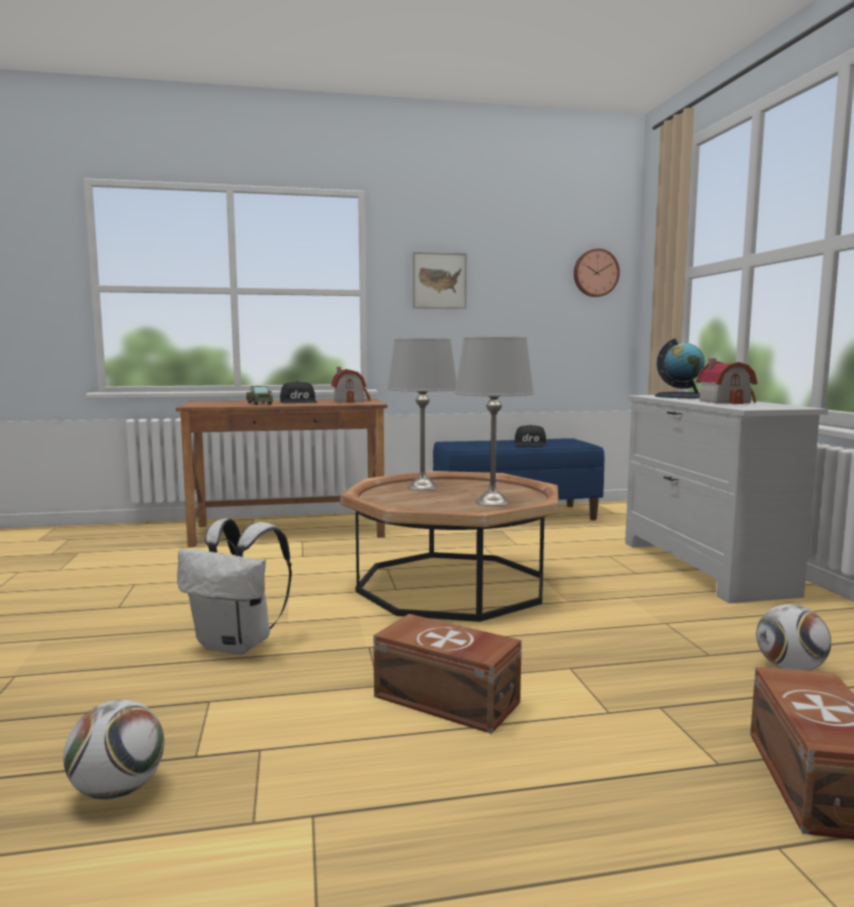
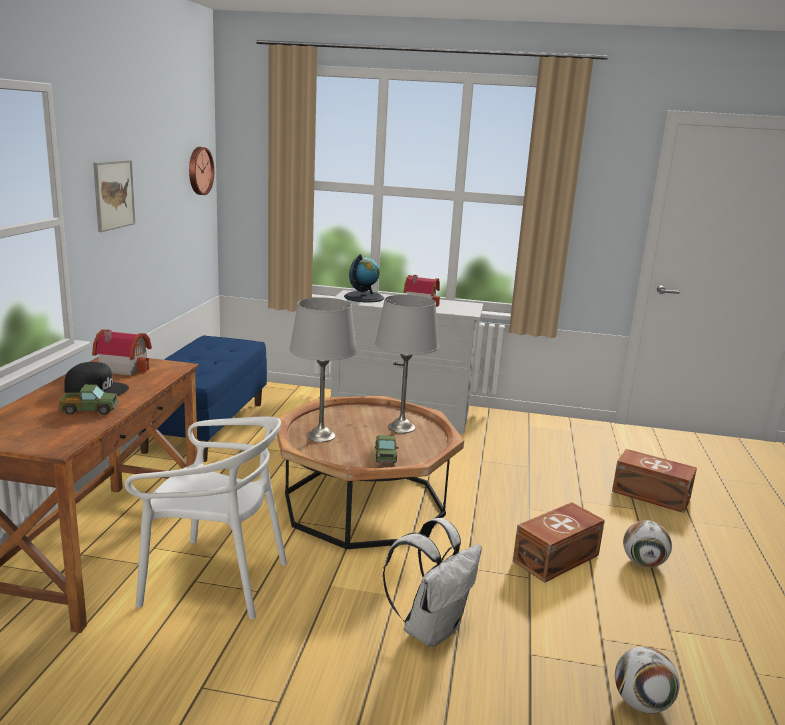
camera: 70 degrees left, 10 degrees up
black cap [515,425,547,446] -> none
football [756,604,831,671] -> football moved to [623,520,672,568]
none -> white chair [125,416,287,619]
none -> toy truck [375,435,399,463]

